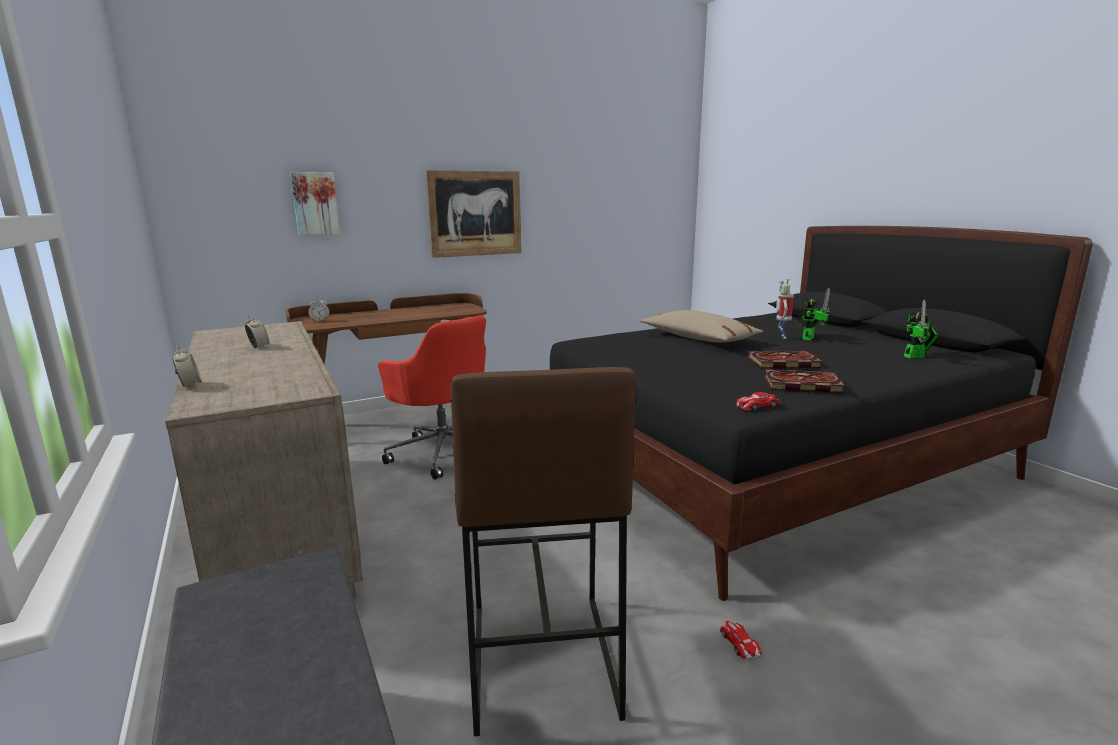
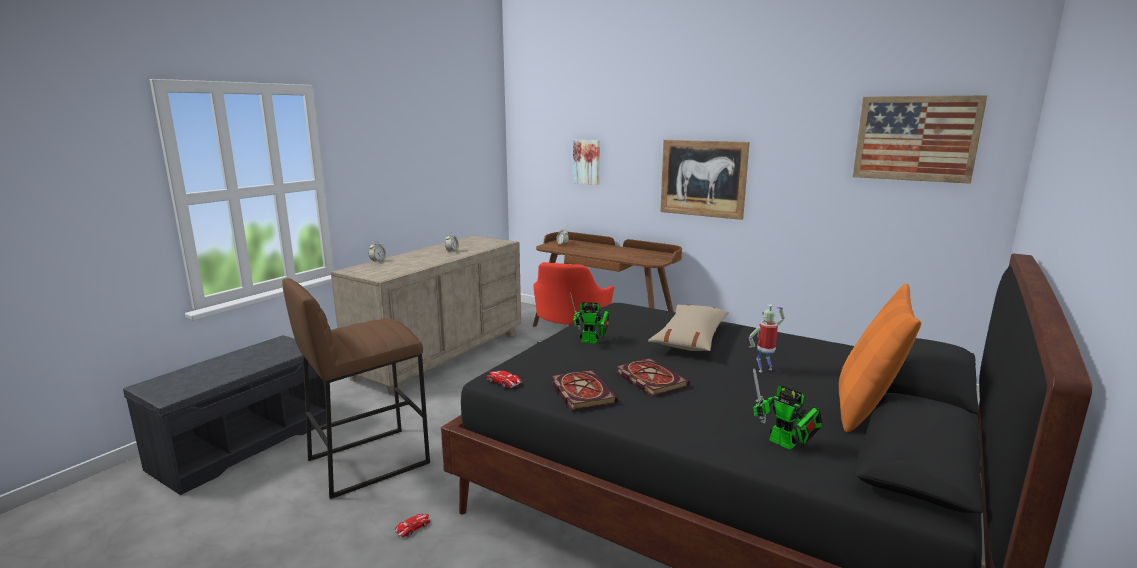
camera: 60 degrees right, 0 degrees up
toy robot [795,288,831,340] -> toy robot moved to [570,292,609,344]
none -> orange pillow [839,284,921,433]
none -> picture [853,95,987,184]

